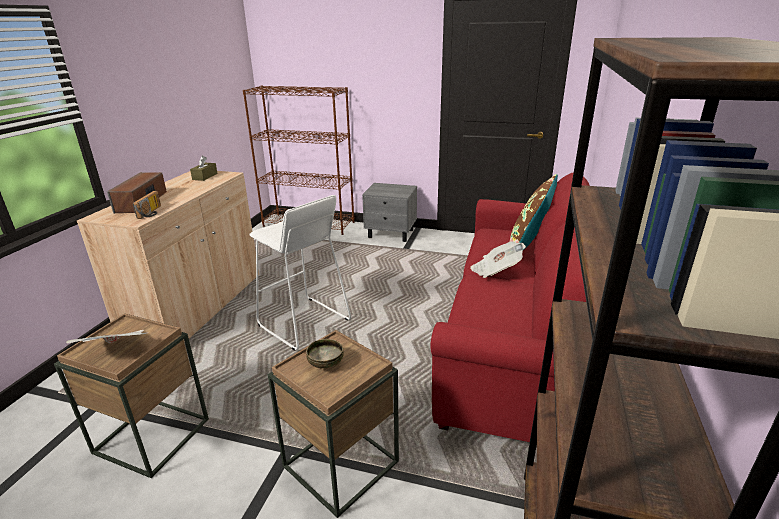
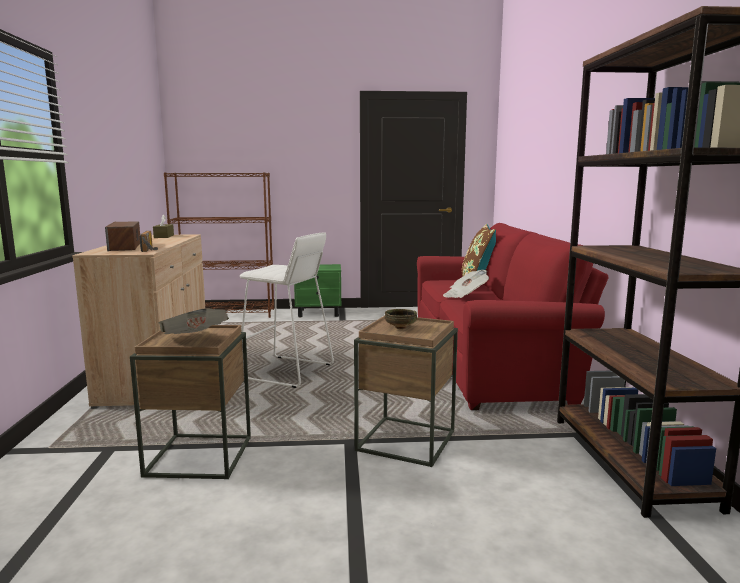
camera: 20 degrees left, 15 degrees down
grey nightstand [362,183,417,242] -> green nightstand [294,264,342,317]

